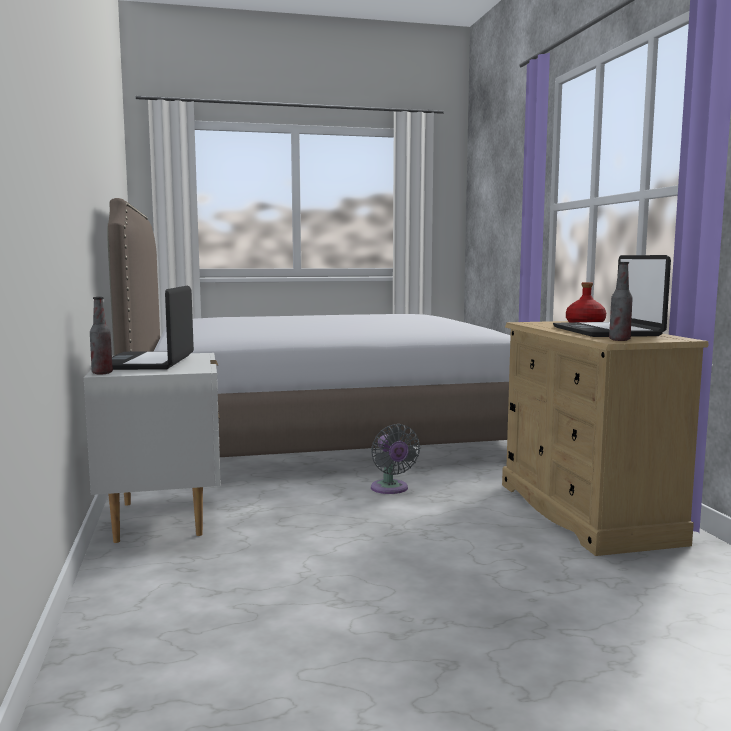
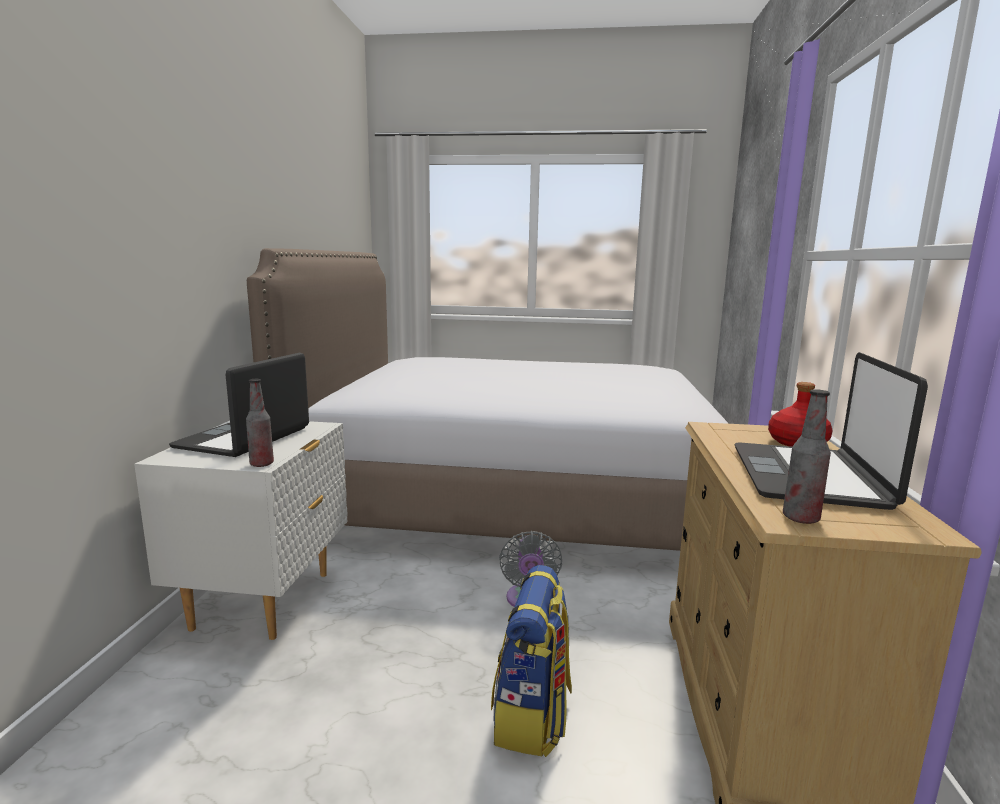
camera: 20 degrees right, 5 degrees up
bottle [90,297,113,374] -> bottle moved to [246,379,274,467]
none -> backpack [491,565,572,757]

